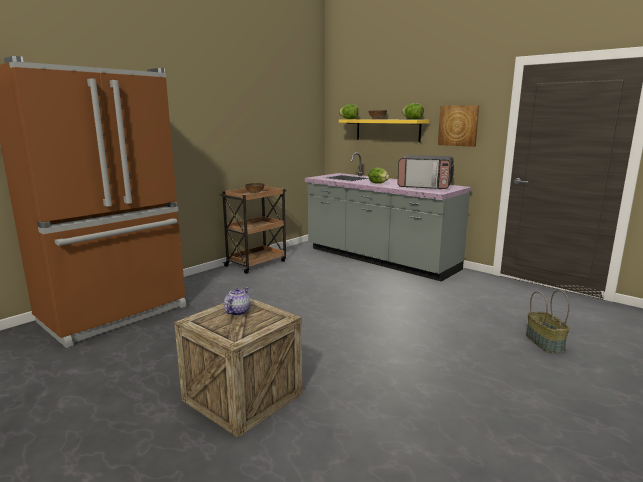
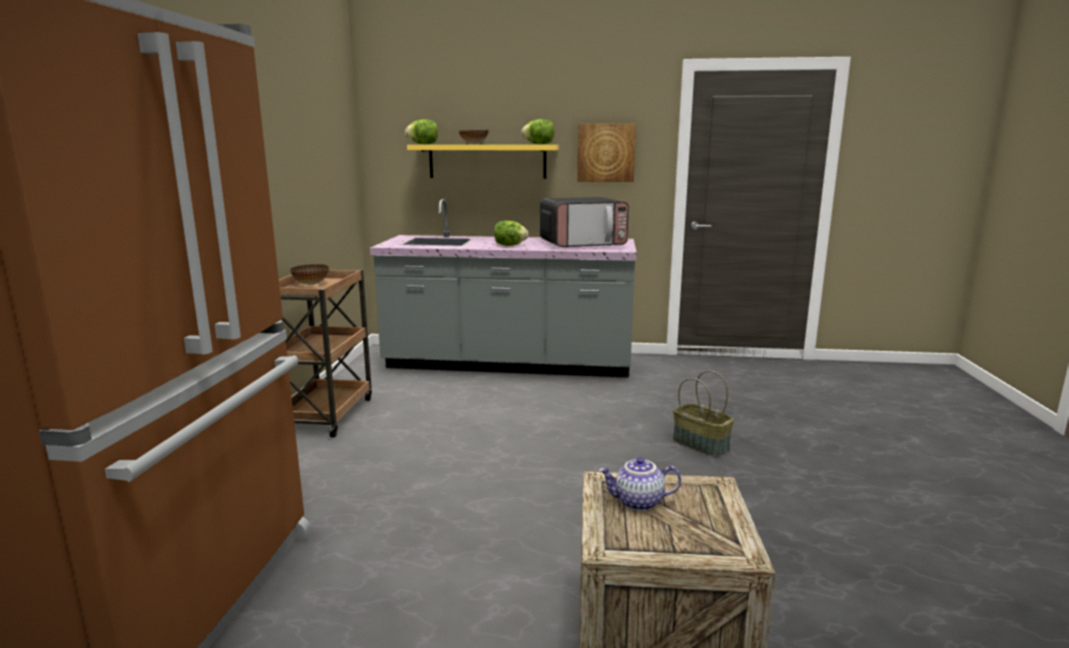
camera: 35 degrees left, 0 degrees up
teapot [224,287,251,316] -> teapot turned 75 degrees counterclockwise [599,457,681,511]
basket [526,290,570,353] -> basket moved to [673,370,734,457]

